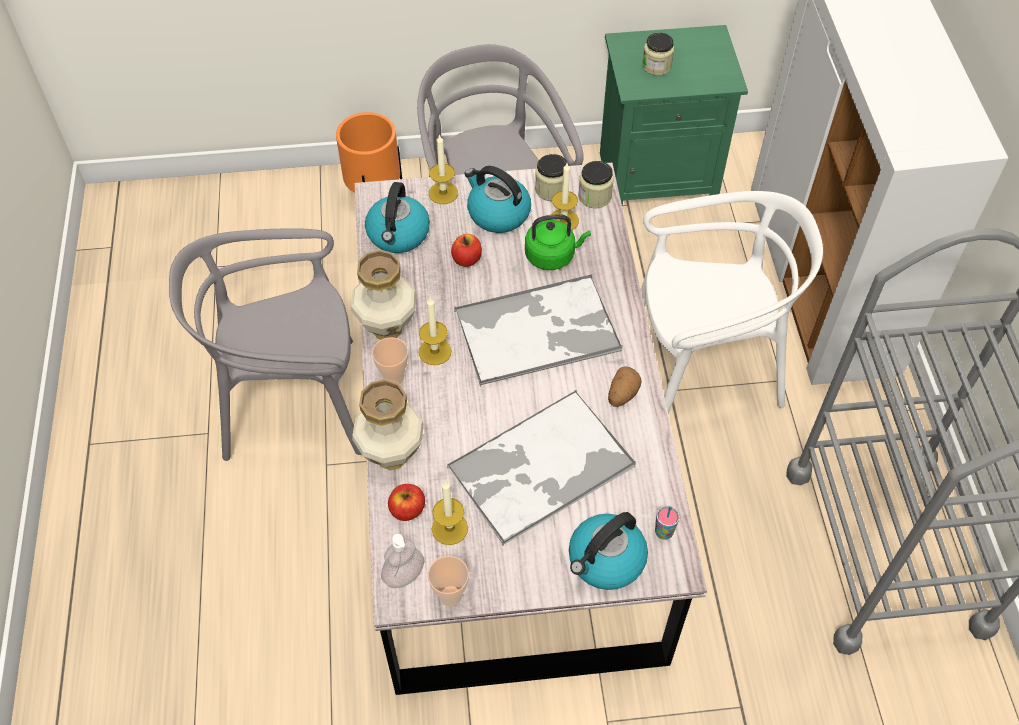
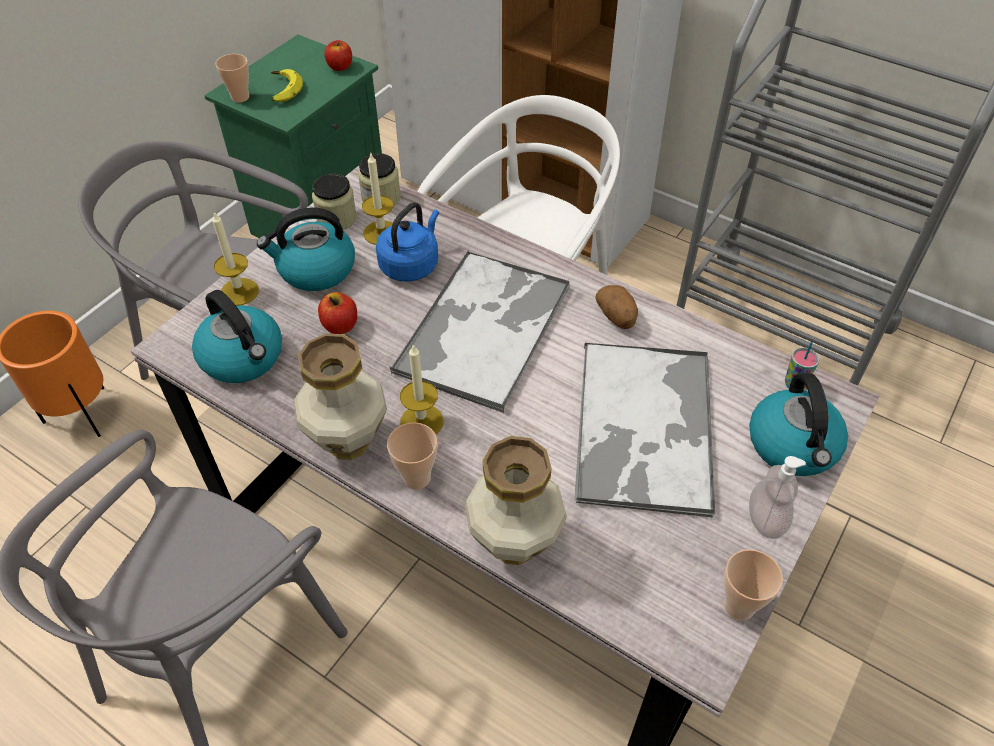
camera: 50 degrees left, 5 degrees down
soap dispenser [381,534,424,588] -> soap dispenser moved to [749,456,806,539]
apple [388,484,425,521] -> apple moved to [324,40,352,71]
candle [432,481,468,545] -> none
green kettle [525,214,591,270] -> blue kettle [376,202,439,282]
jar [642,33,674,76] -> banana [271,69,303,102]
none -> cup [215,54,249,103]

